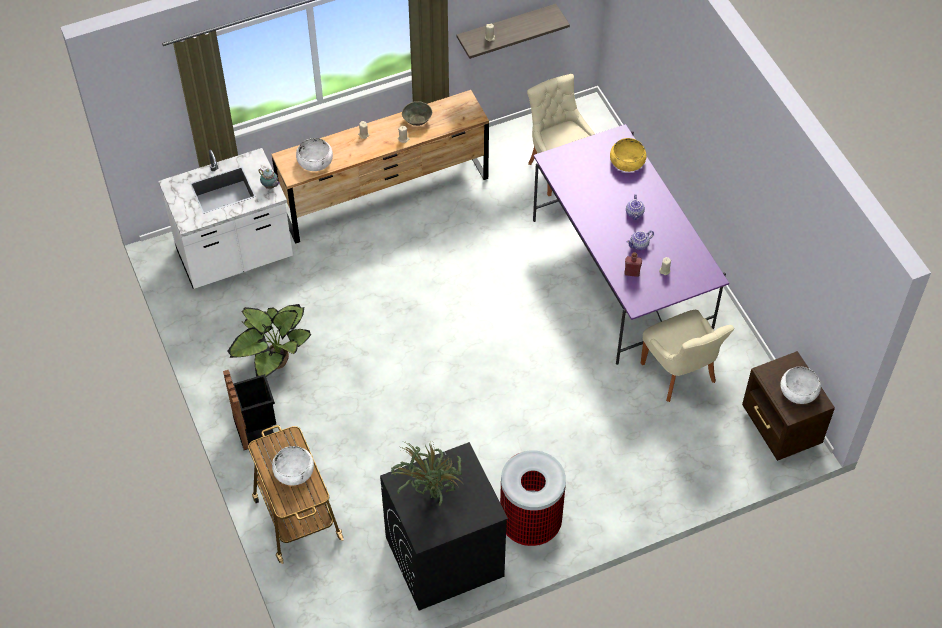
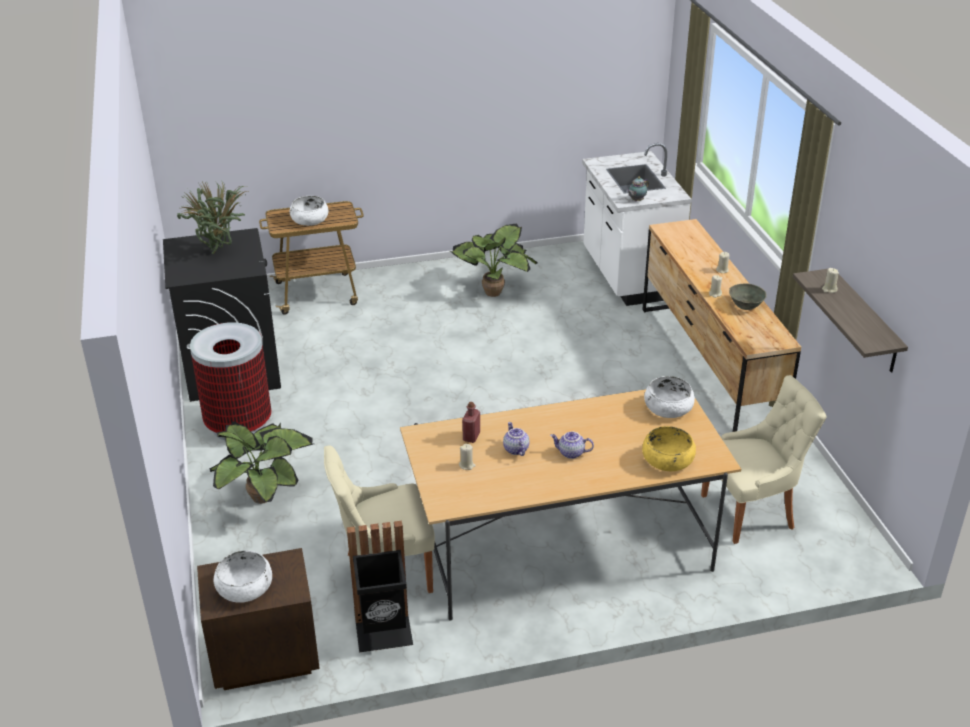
camera: 100 degrees right, 20 degrees down
black trash can [223,370,276,450] -> black trash can moved to [347,521,413,653]
white bowl [296,138,333,171] -> white bowl moved to [644,376,695,418]
purple dining table [533,124,729,365] -> beige dining table [400,389,741,621]
none -> potted plant [210,421,313,504]

